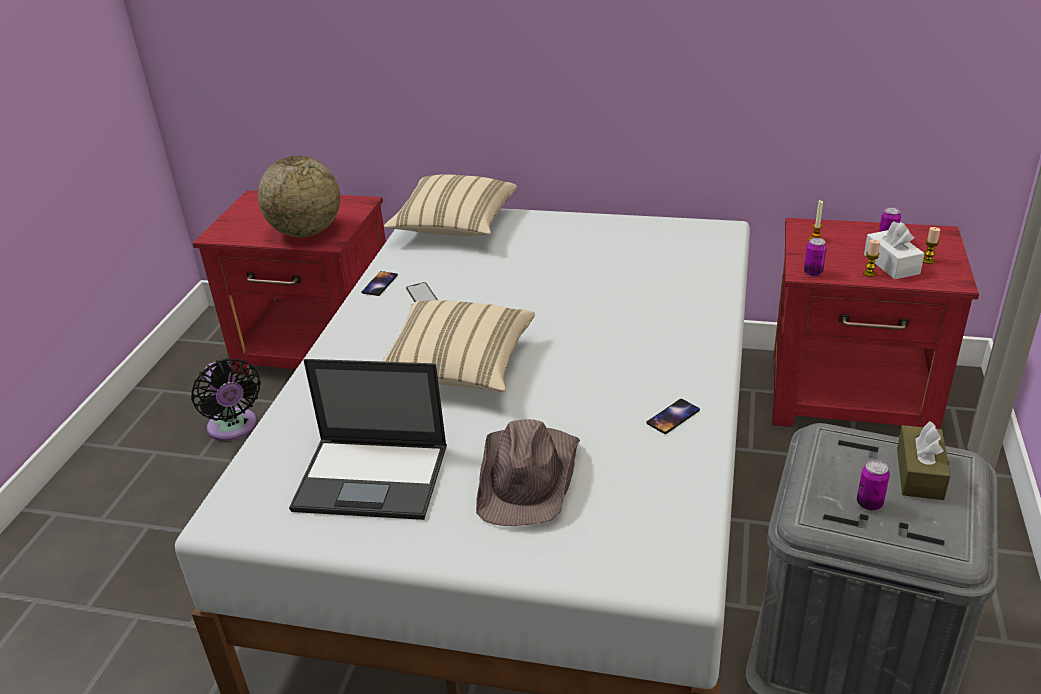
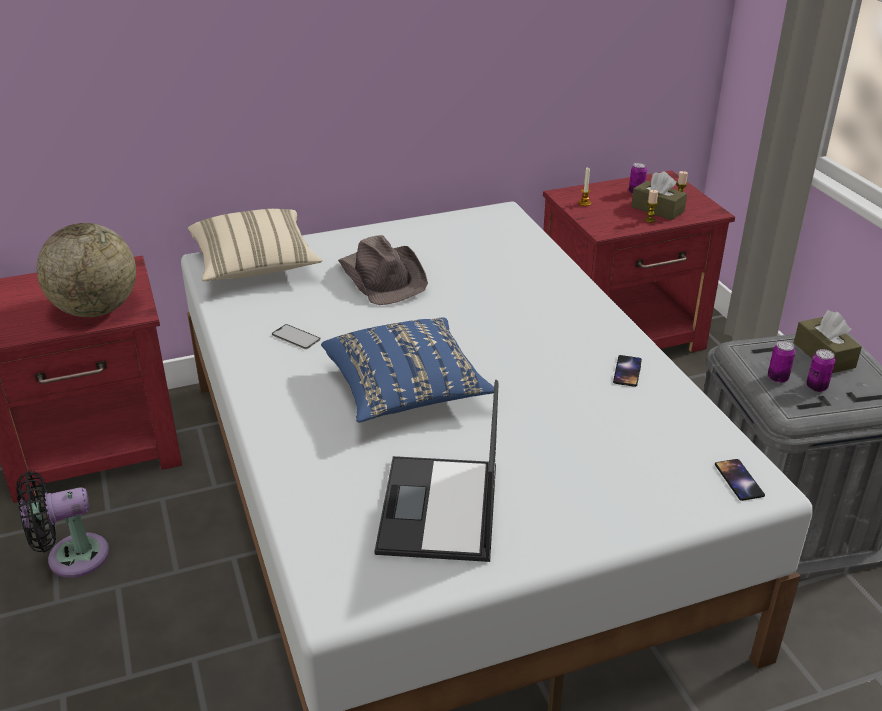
camera: 35 degrees left, 0 degrees up
black fan [191,358,261,441] -> black fan turned 135 degrees clockwise [17,471,110,578]
laptop [289,359,447,520] -> laptop turned 120 degrees clockwise [375,380,499,562]
phone [361,271,398,296] -> phone moved to [715,459,765,501]
beige pillow [381,300,535,392] -> blue pillow [321,317,494,422]
brown hat [476,419,580,526] -> brown hat moved to [338,235,428,305]
can [804,238,827,277] -> can moved to [768,341,795,383]
white tissue box [864,222,925,279] -> brown tissue box [631,171,687,220]

